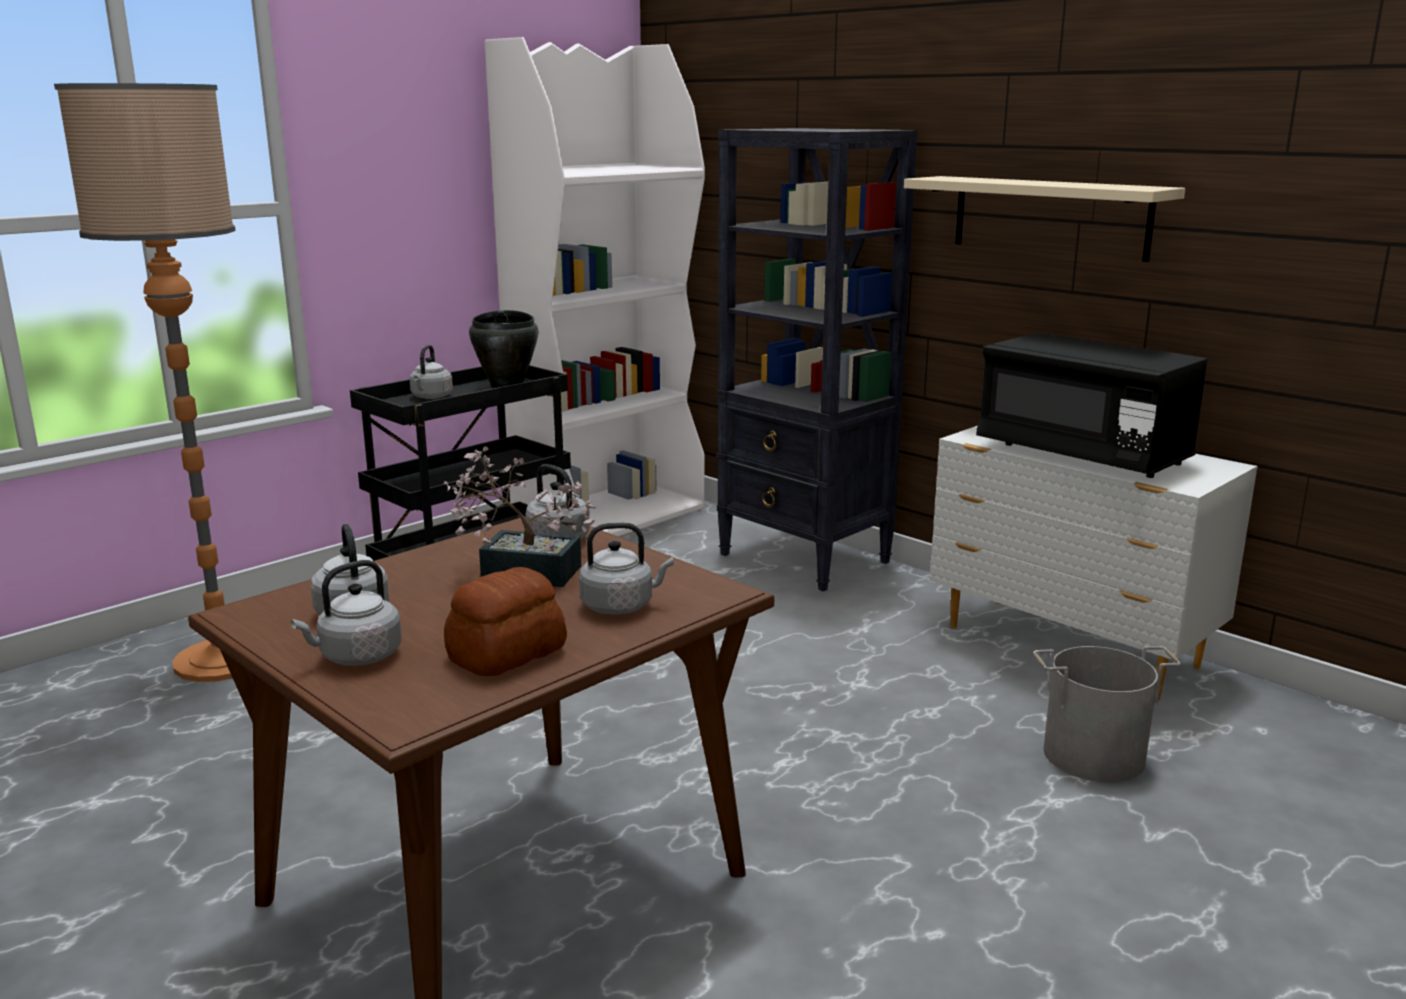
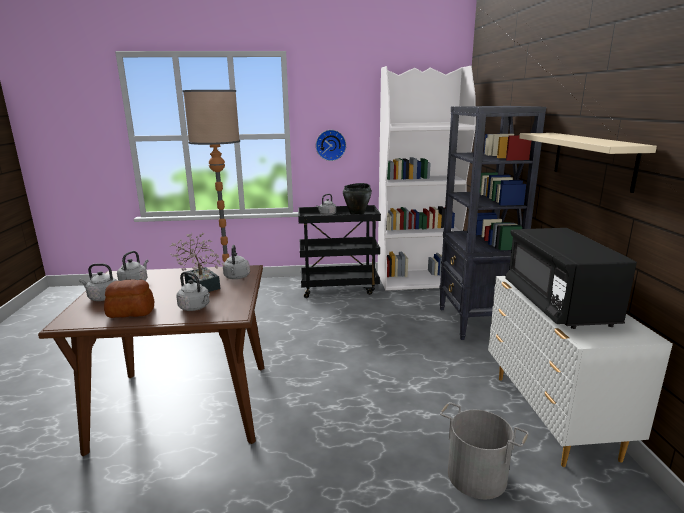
camera: 40 degrees right, 0 degrees up
none -> wall clock [316,130,346,161]

